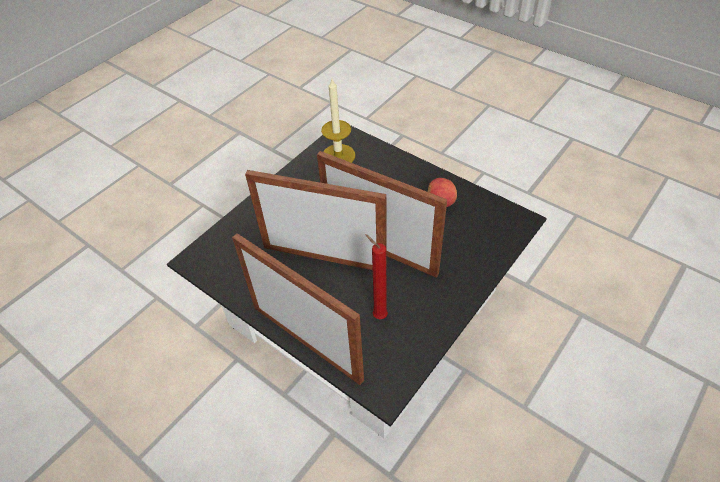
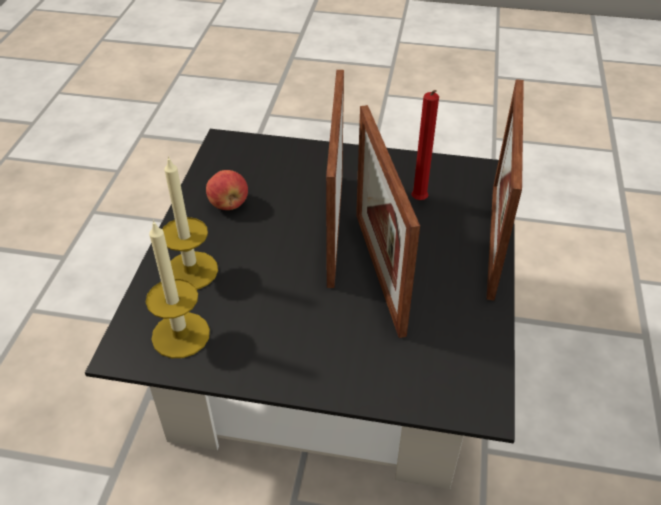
camera: 120 degrees left, 5 degrees down
none -> candle [162,156,218,290]

